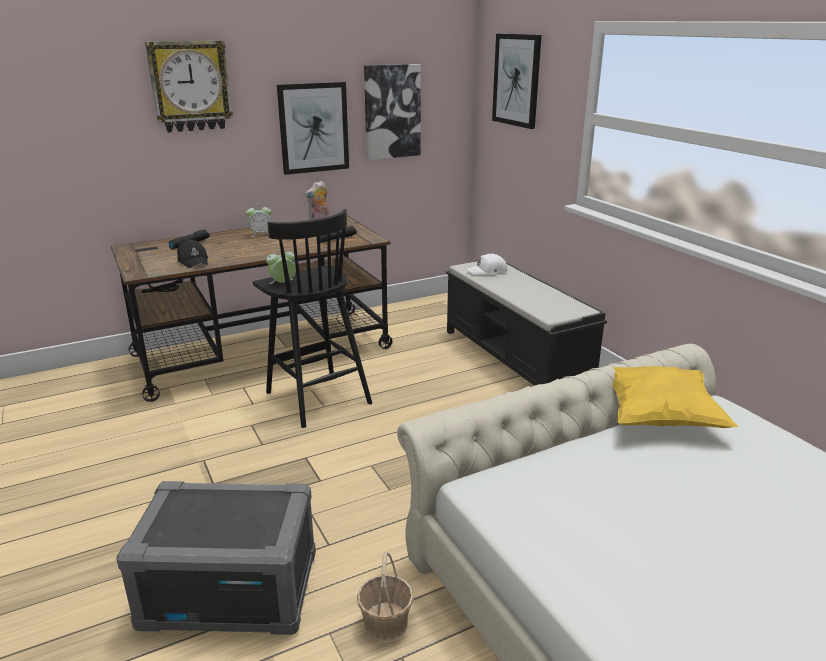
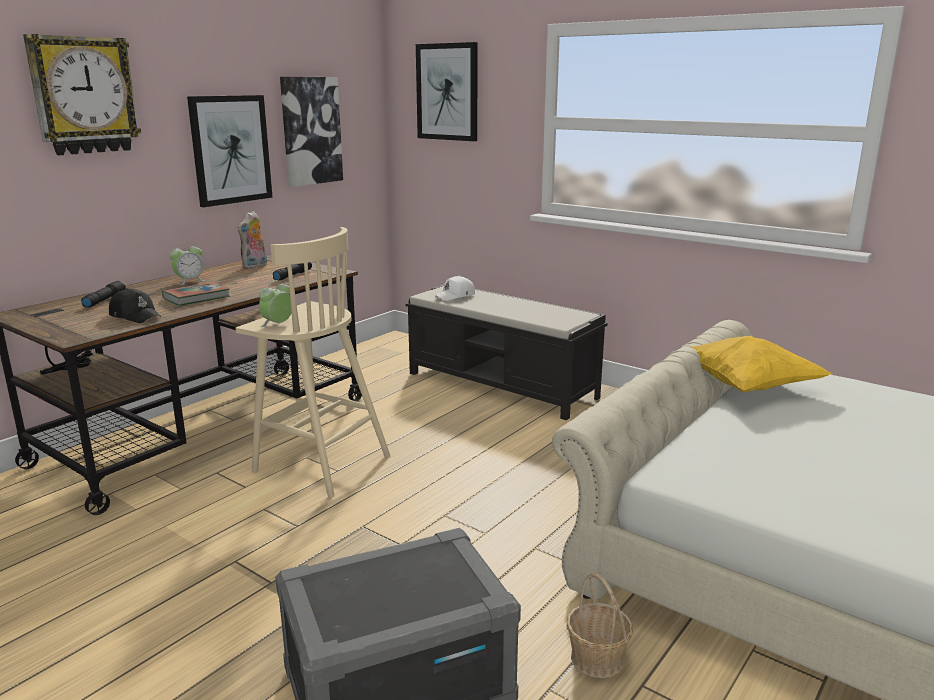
camera: 25 degrees left, 5 degrees down
black stool [253,209,372,428] -> beige stool [236,227,390,498]
none -> book [162,282,230,306]

